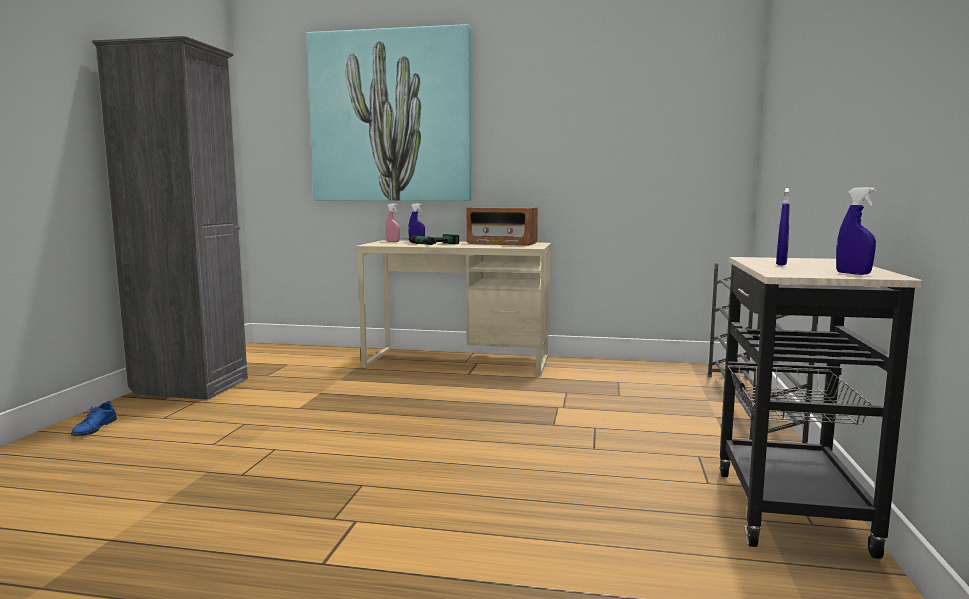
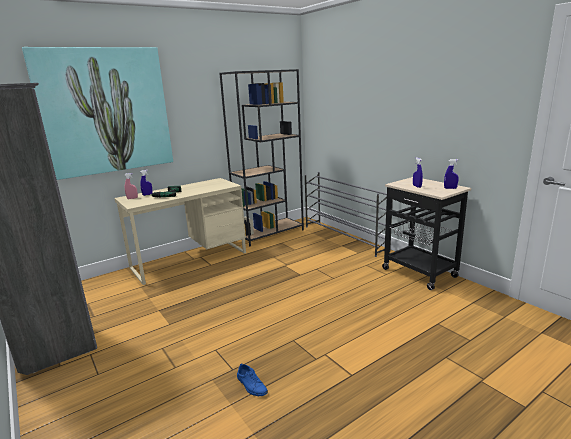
camera: 45 degrees left, 10 degrees up
blue shoe [71,401,117,436] -> blue shoe moved to [237,363,268,396]
radio [466,207,538,246] -> none
none -> bookcase [219,69,304,246]

